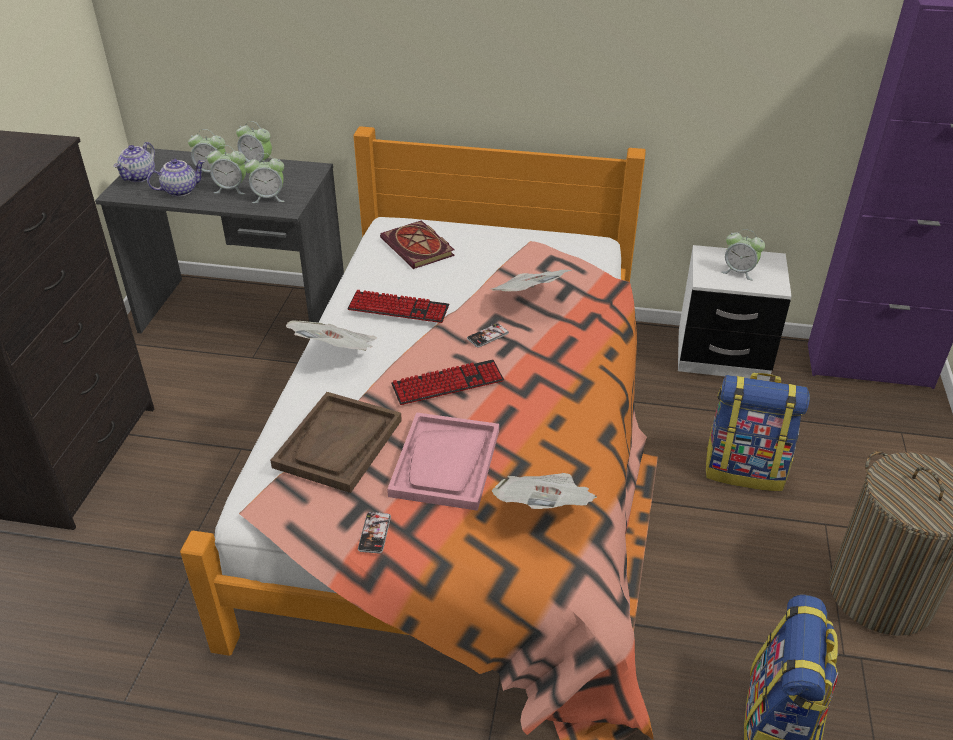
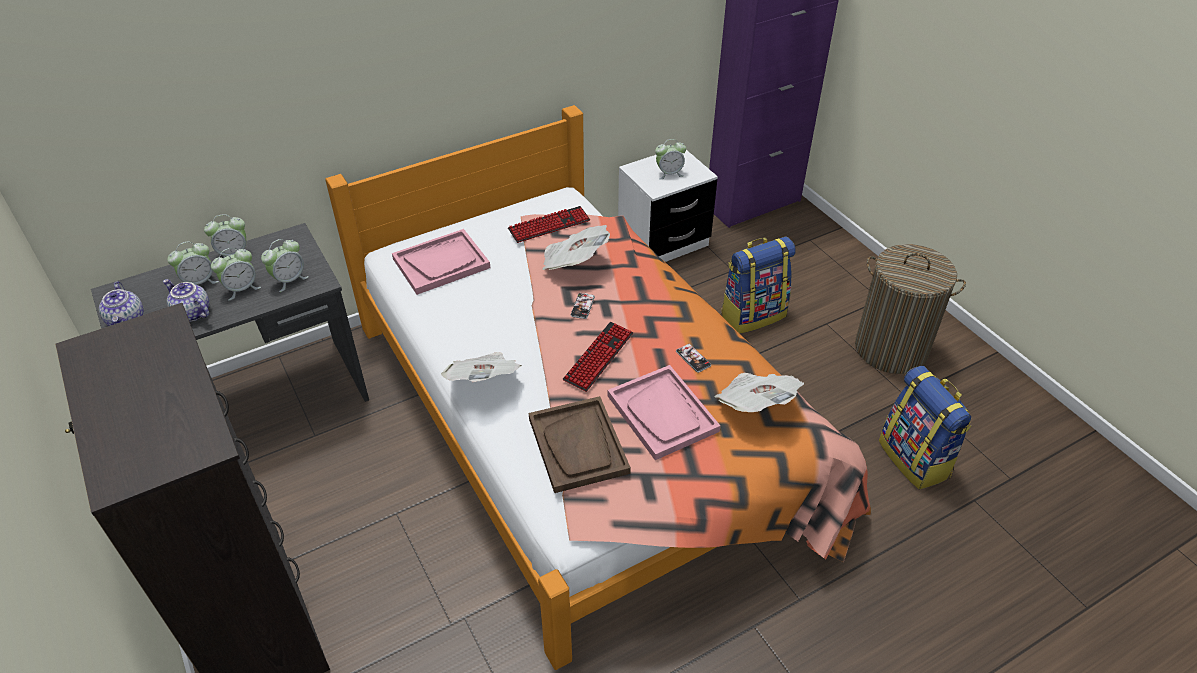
camera: 40 degrees left, 5 degrees up
teapot [147,159,205,197] -> teapot turned 75 degrees counterclockwise [163,279,209,322]
keyboard [347,290,449,323] -> keyboard moved to [508,206,590,243]
phone [358,512,391,553] -> phone moved to [676,344,711,373]
book [380,220,455,269] -> pink tray [392,229,490,295]

